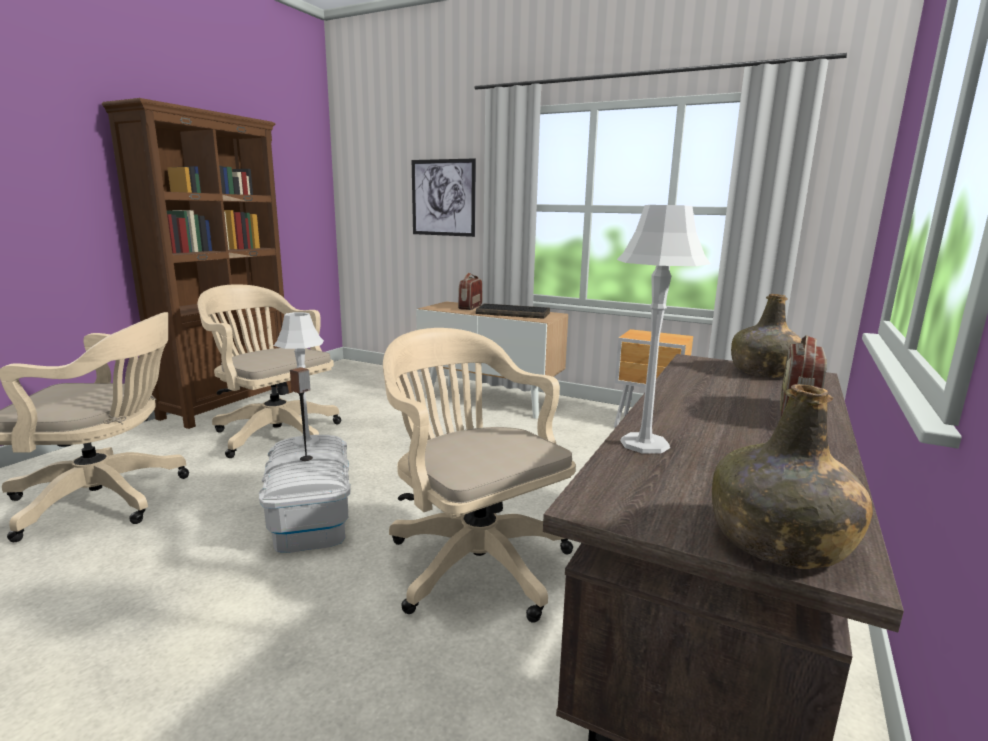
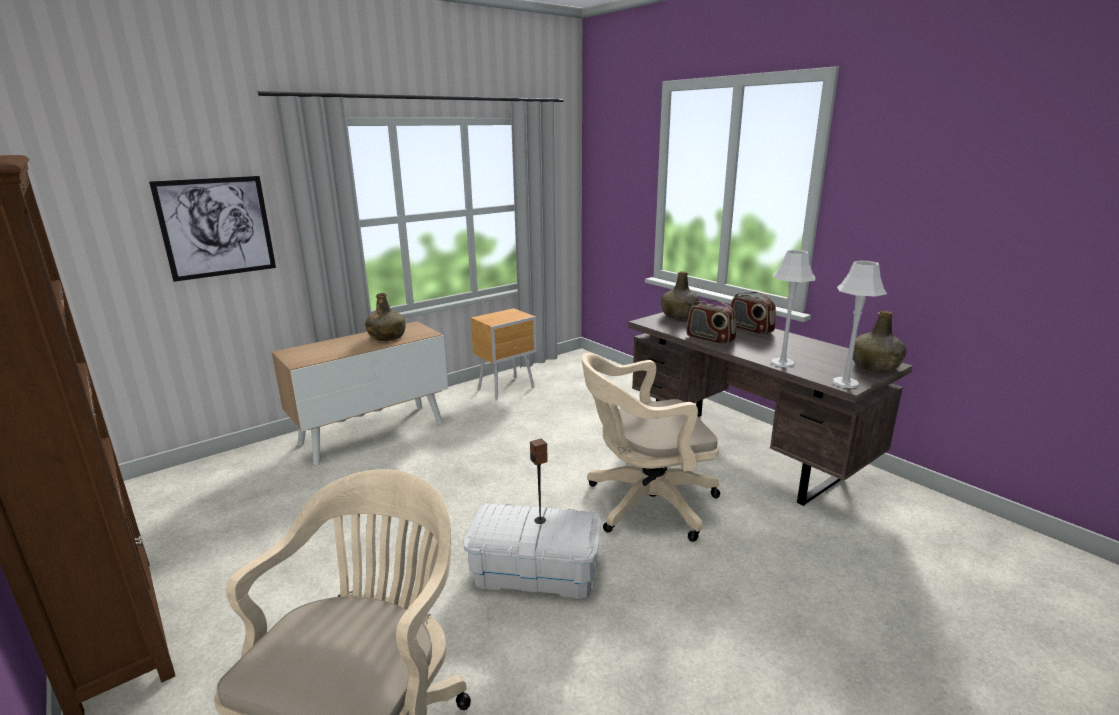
camera: 65 degrees left, 5 degrees up
beige office chair [198,284,341,458] -> none
grey table lamp [274,312,324,447] -> grey table lamp moved to [832,261,887,388]
radio [458,273,483,310] -> radio moved to [686,300,736,345]
keyboard [476,304,550,319] -> green bottle [365,293,406,341]

